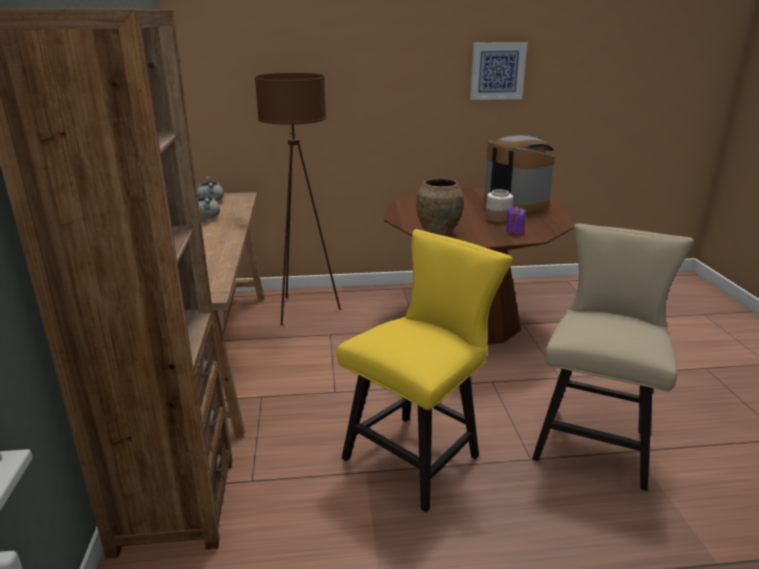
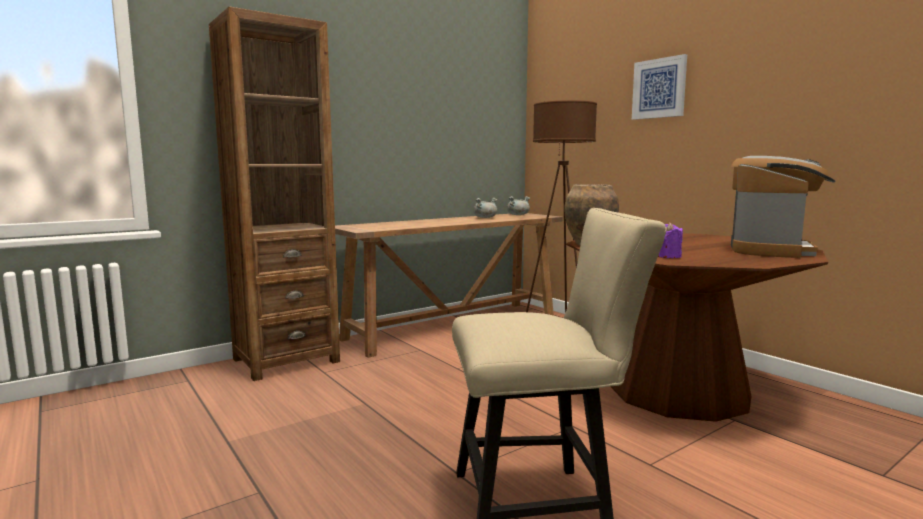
camera: 60 degrees right, 15 degrees down
yellow chair [337,229,512,512] -> none
picture [470,42,527,100] -> picture moved to [632,54,687,120]
jar [485,189,513,222] -> none

